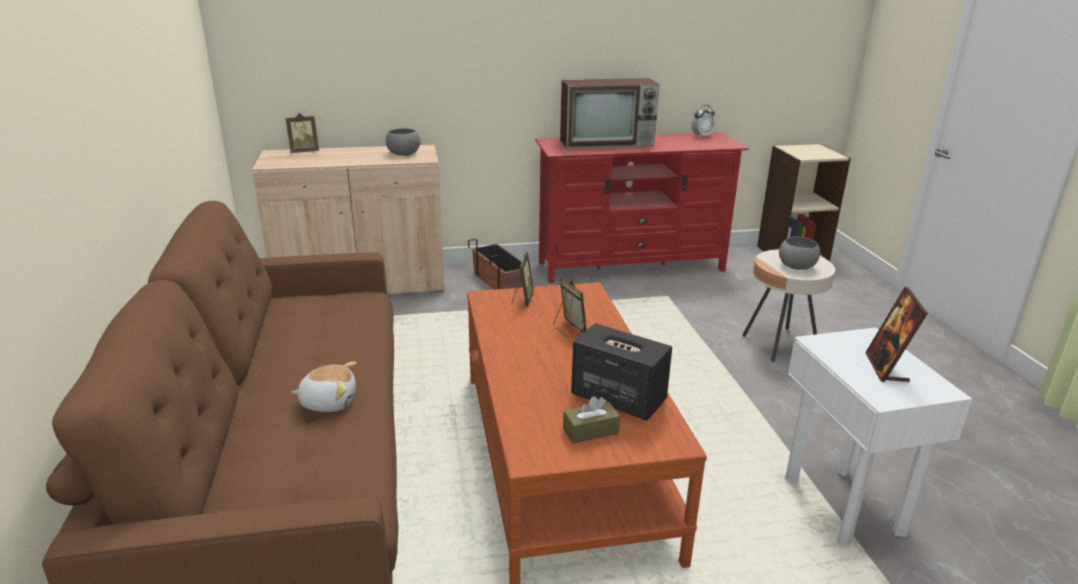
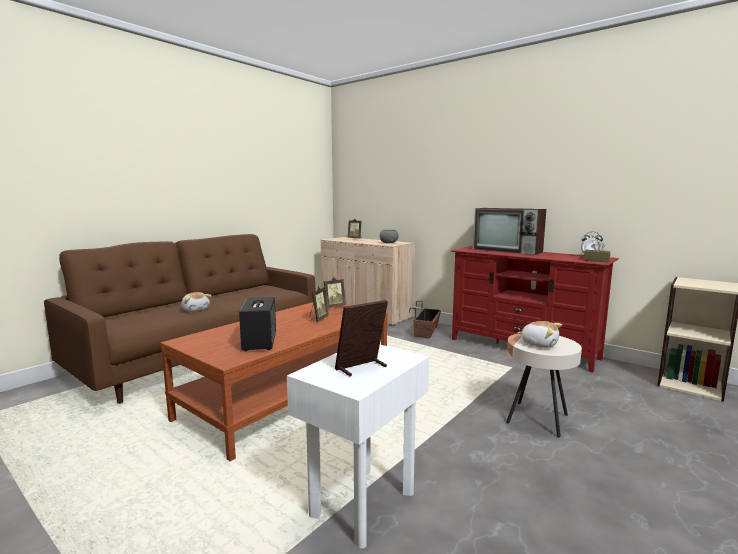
camera: 50 degrees right, 15 degrees down
brown tissue box [563,396,620,444] -> brown tissue box moved to [584,242,610,262]
grey bowl [779,237,820,270] -> plush toy [518,321,562,348]

